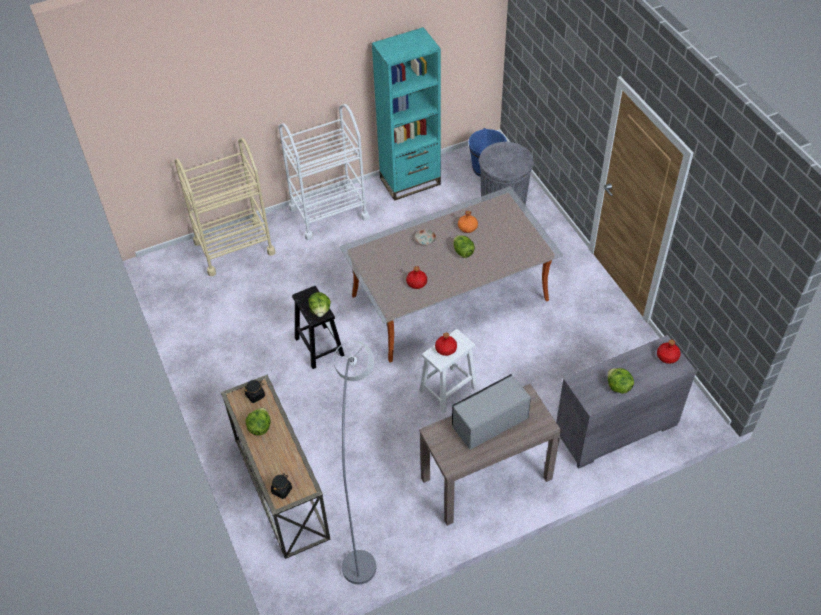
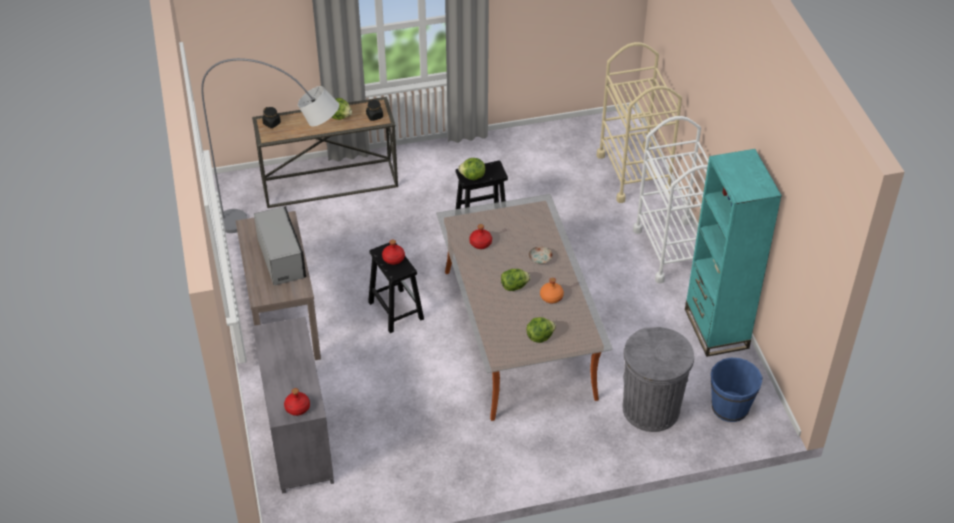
camera: 100 degrees right, 5 degrees down
white stool [419,329,477,414] -> black stool [368,242,424,333]
lettuce [608,368,634,394] -> lettuce moved to [526,317,556,343]

